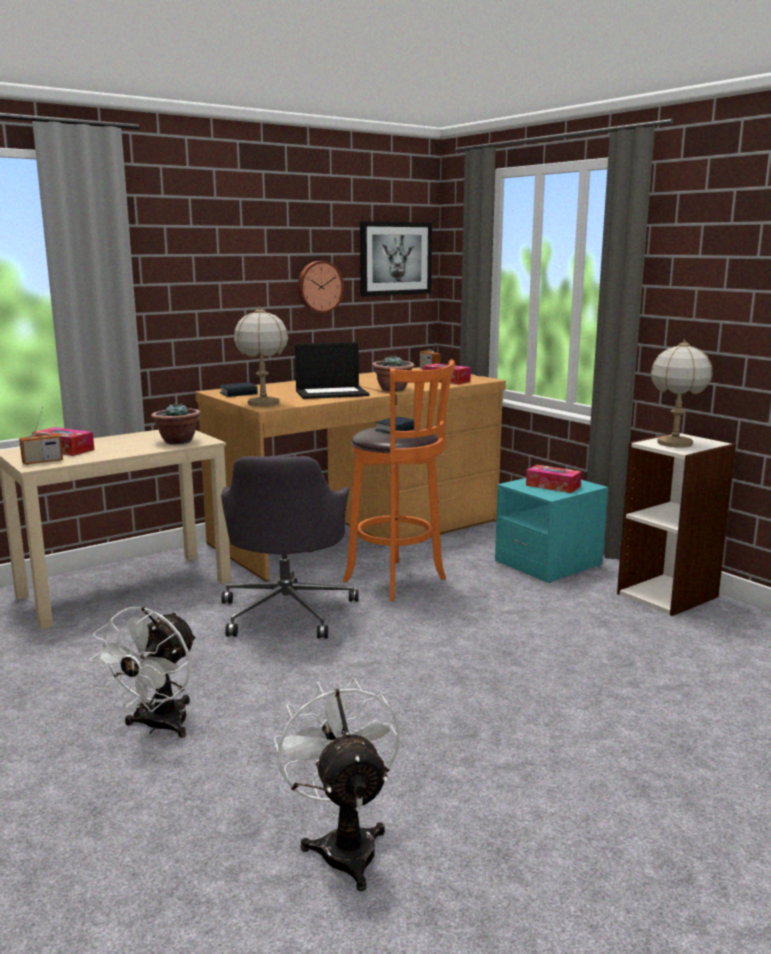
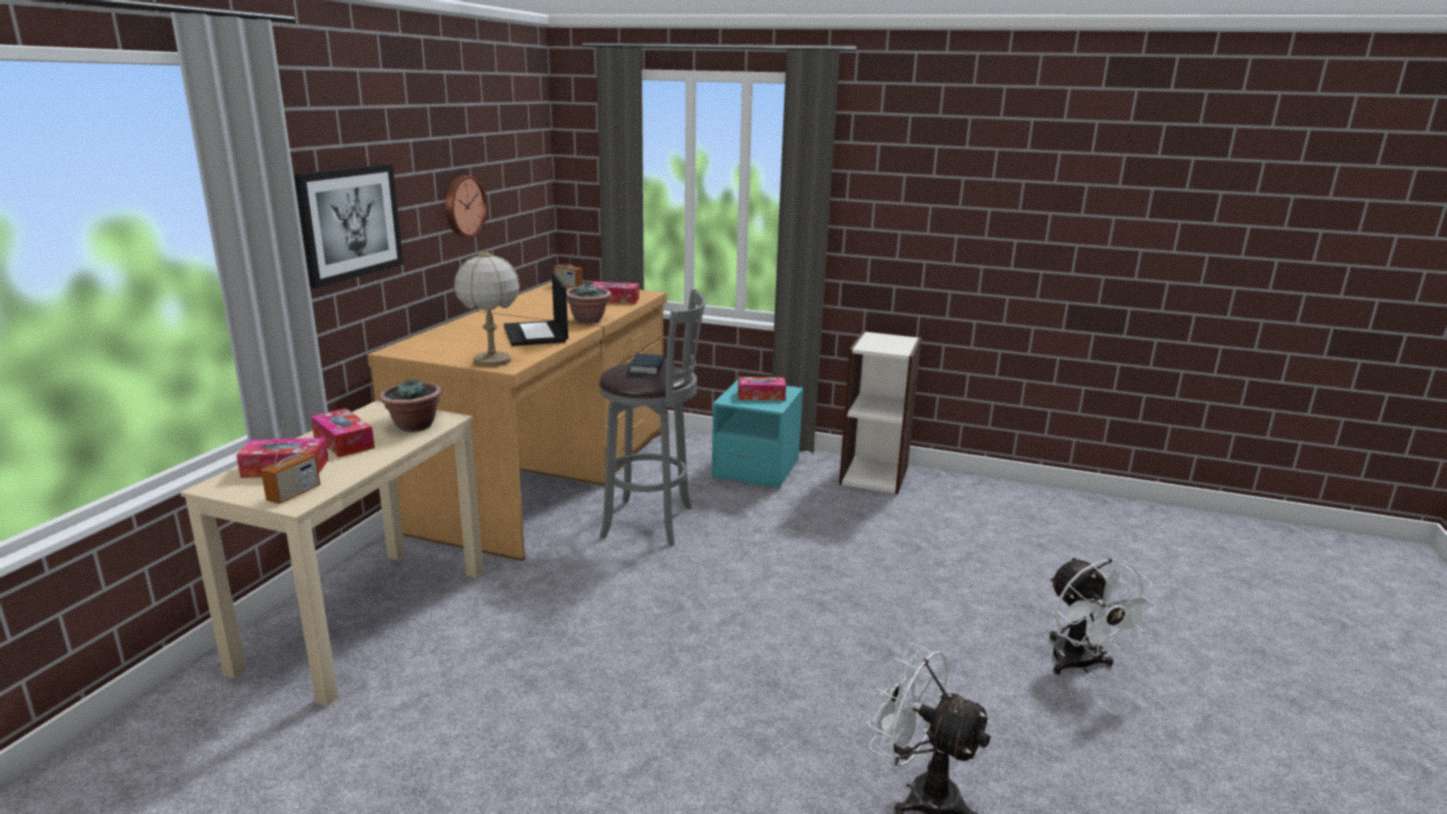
camera: 35 degrees left, 5 degrees up
white fan [90,607,196,738] -> white fan moved to [1049,557,1156,674]
book [219,382,258,397] -> none
grey office chair [221,456,359,639] -> none
laptop [295,342,369,399] -> laptop turned 120 degrees clockwise [504,272,568,346]
orange stool [343,359,455,601] -> grey stool [599,289,706,546]
picture [360,221,432,296] -> picture moved to [294,164,403,288]
table lamp [650,340,713,448] -> none
none -> tissue box [311,408,375,457]

